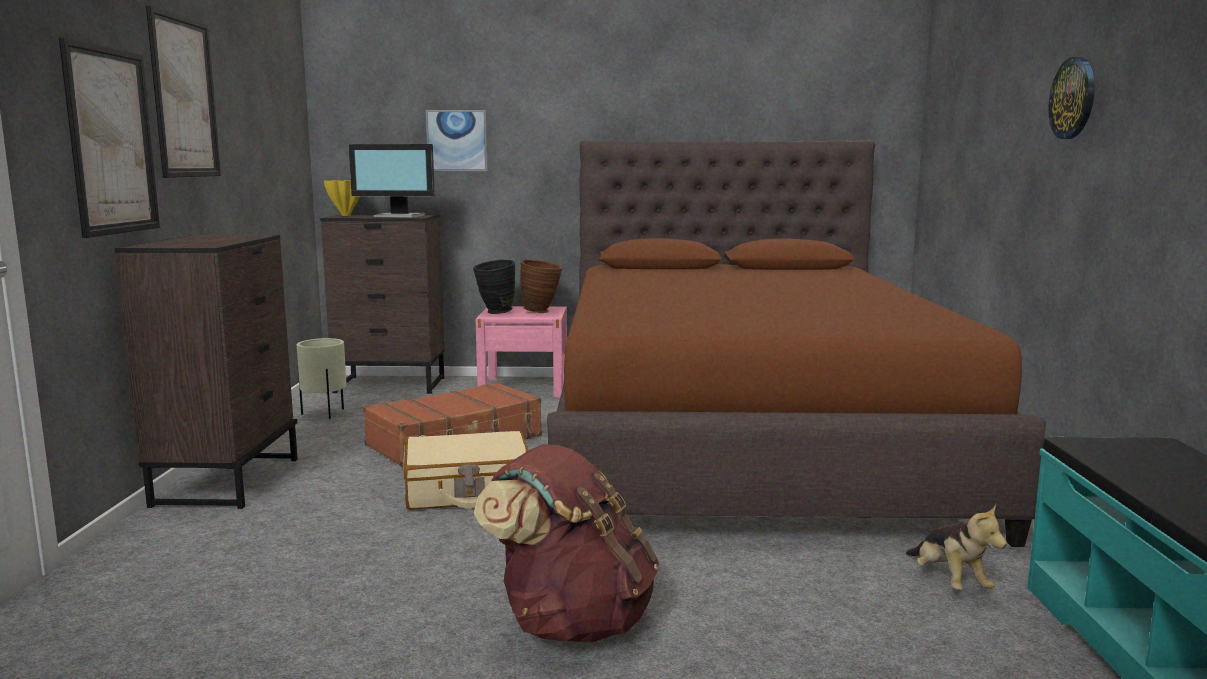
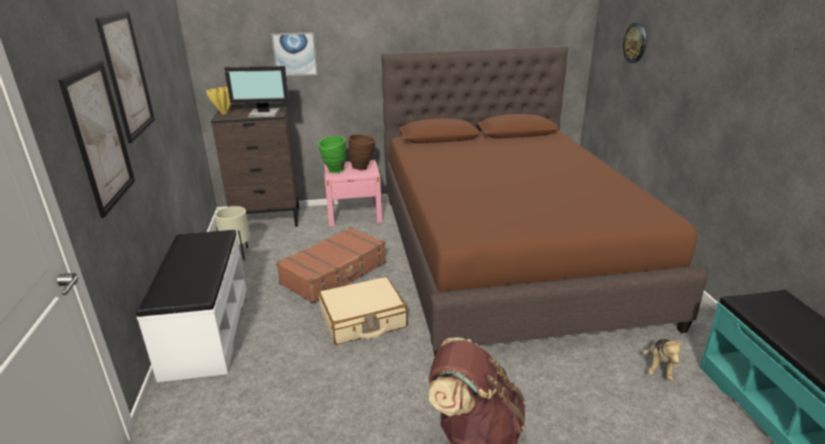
camera: 10 degrees left, 15 degrees up
brown dresser [115,235,298,509] -> white bench [136,230,247,382]
black vase [473,260,515,314] -> green vase [318,136,346,173]
plush toy [906,504,1007,590] -> plush toy turned 45 degrees clockwise [643,339,683,380]
wall clock [1048,57,1095,139] -> wall clock moved to [623,23,646,63]

